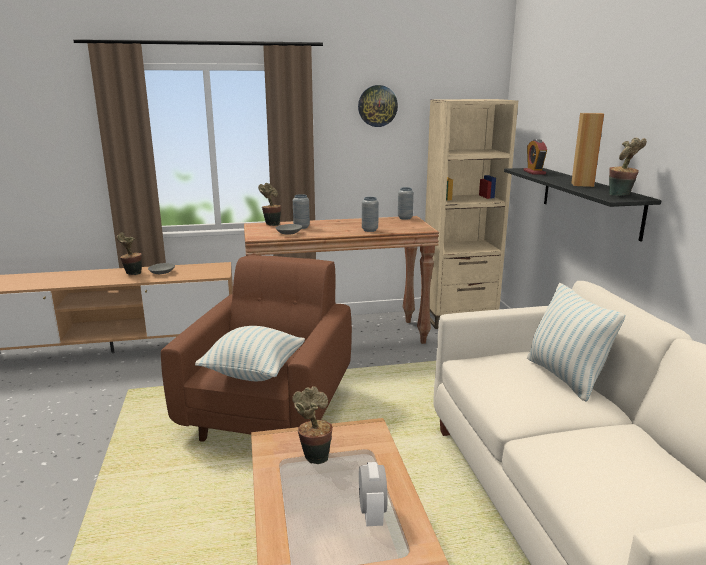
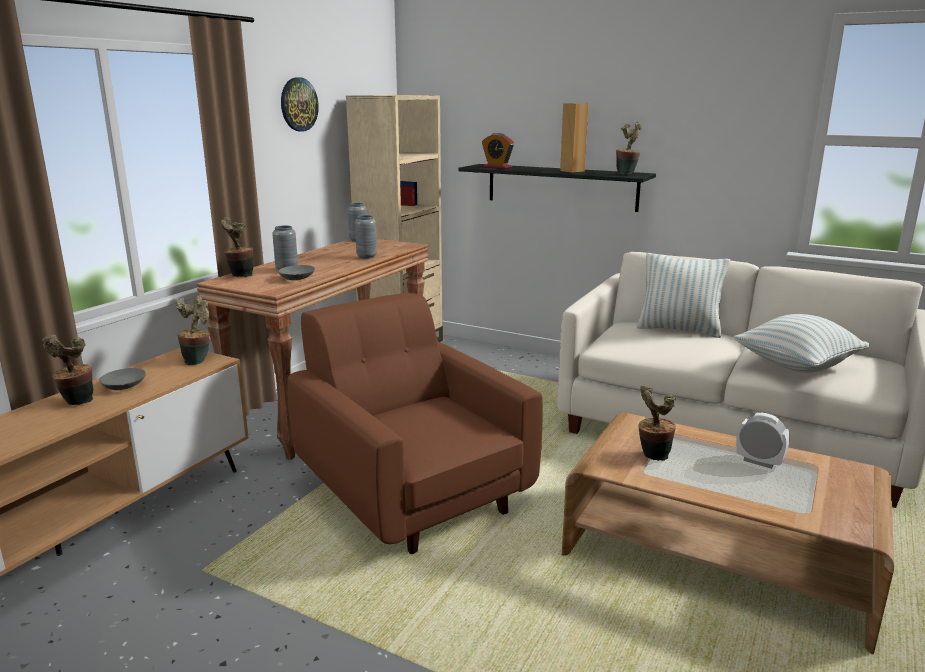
camera: 50 degrees left, 0 degrees up
pillow [195,326,305,381] -> pillow moved to [734,314,869,373]
none -> potted plant [176,295,210,365]

